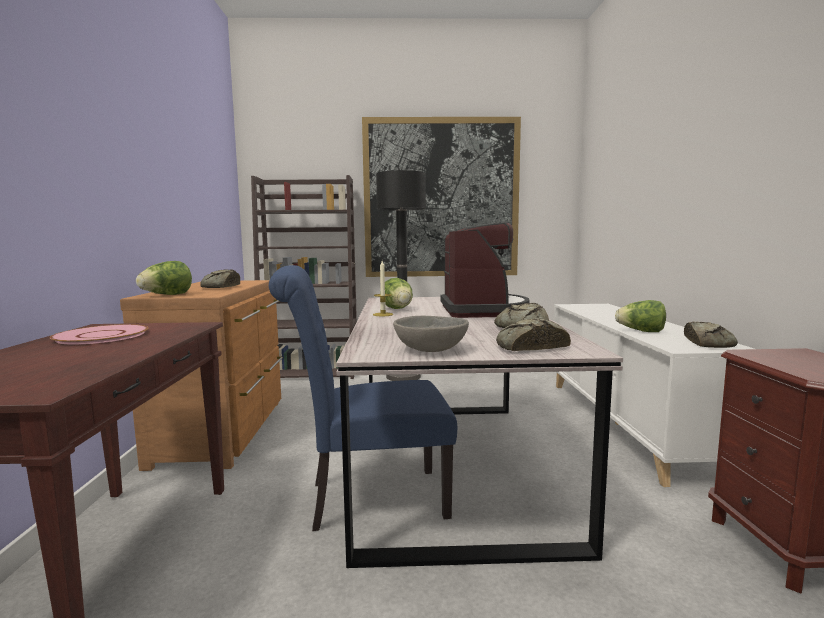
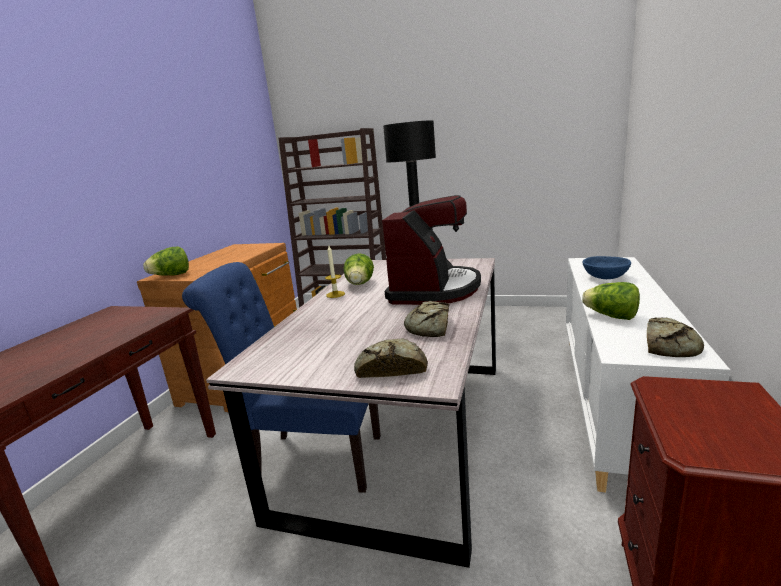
camera: 20 degrees right, 10 degrees up
pink plate [50,324,148,345] -> none
bread [200,269,240,288] -> none
picture [362,117,521,277] -> none
grey bowl [393,316,469,352] -> none
none -> blue bowl [583,256,631,279]

